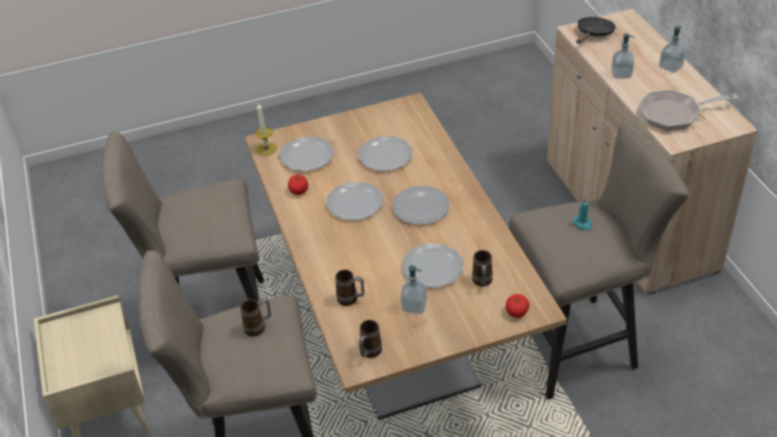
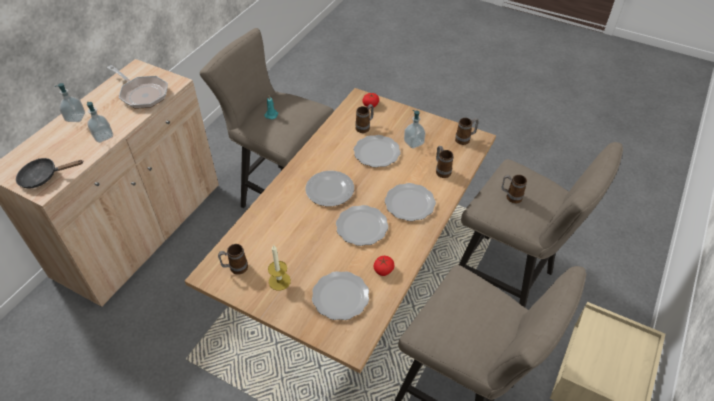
camera: 135 degrees left, 5 degrees up
candle [255,103,277,156] -> candle moved to [268,244,291,291]
plate [358,136,413,171] -> plate moved to [385,183,436,221]
none -> mug [218,244,248,275]

